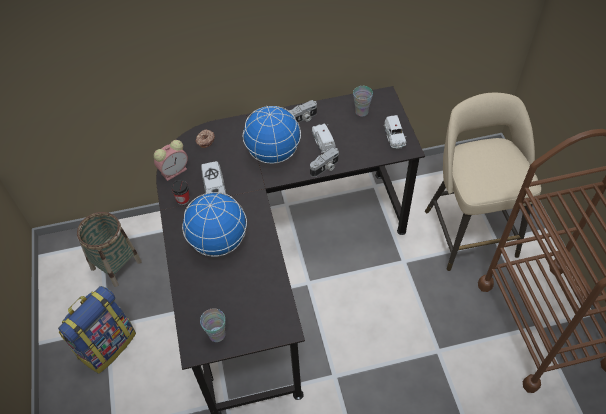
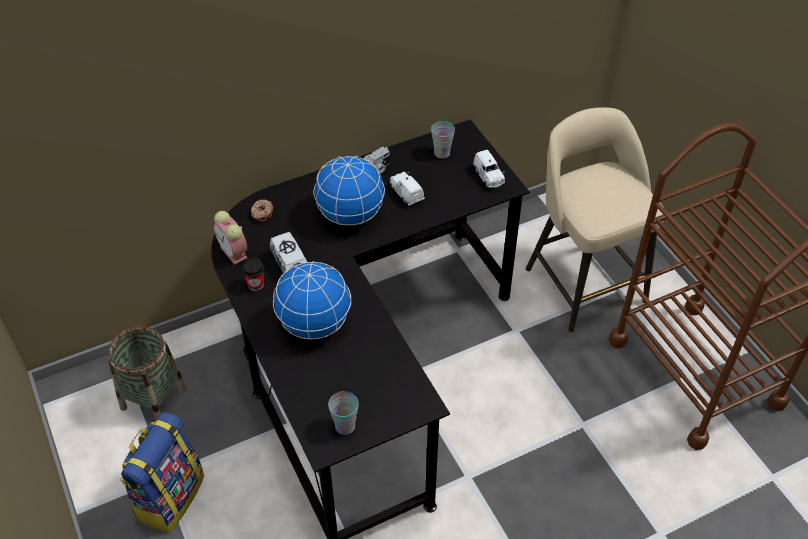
camera: 15 degrees left, 5 degrees down
alarm clock [154,140,188,181] -> alarm clock turned 105 degrees clockwise [214,211,248,265]
camera [310,147,339,177] -> none

